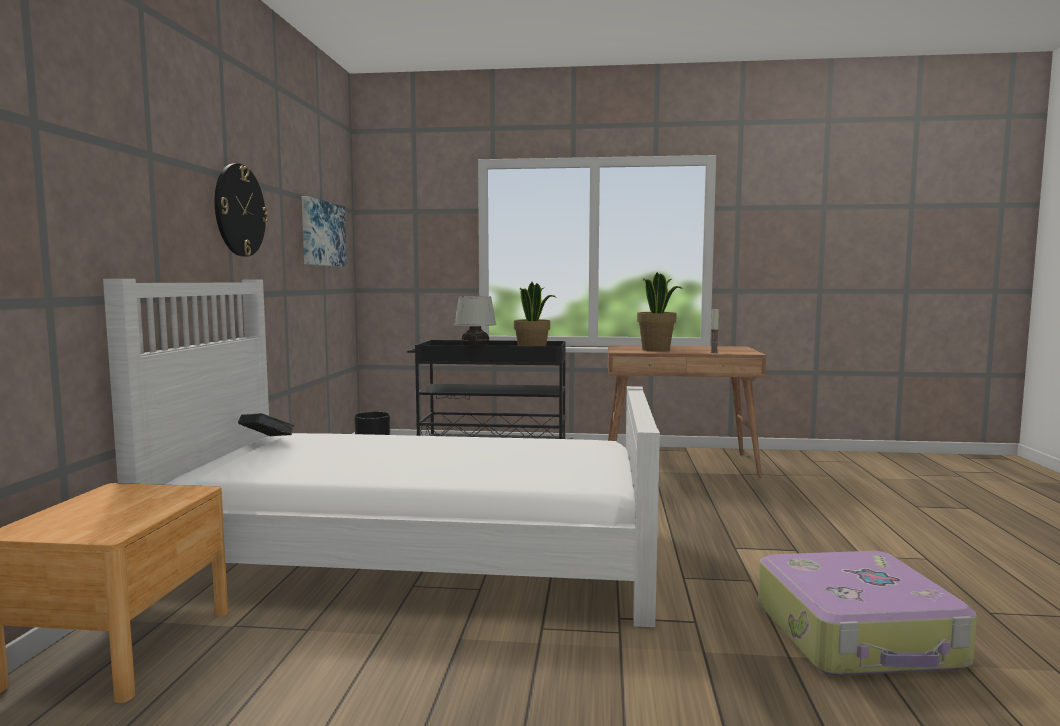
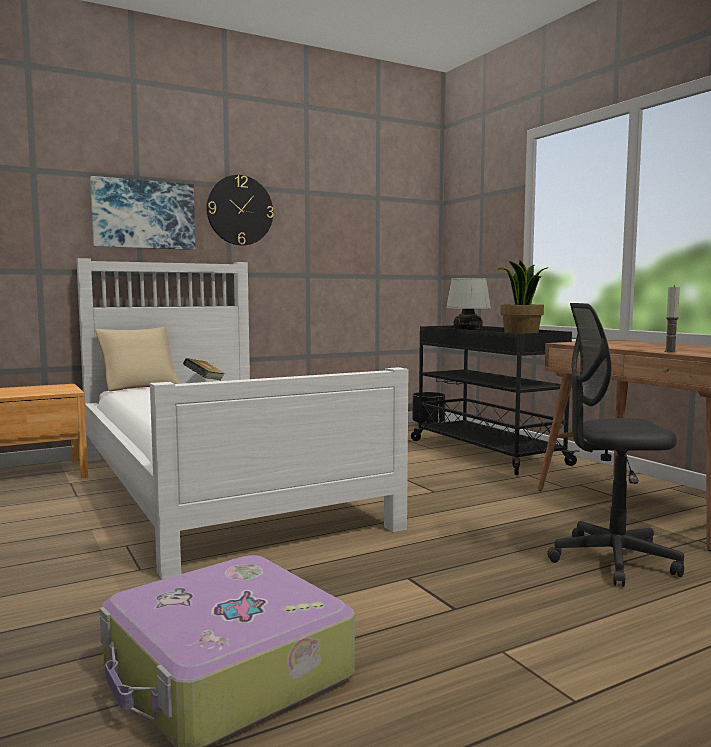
camera: 55 degrees right, 0 degrees up
picture [301,196,347,267] -> picture moved to [90,176,195,250]
potted plant [637,272,683,351] -> none
none -> beige pillow [95,327,180,391]
none -> grey office chair [547,303,684,587]

